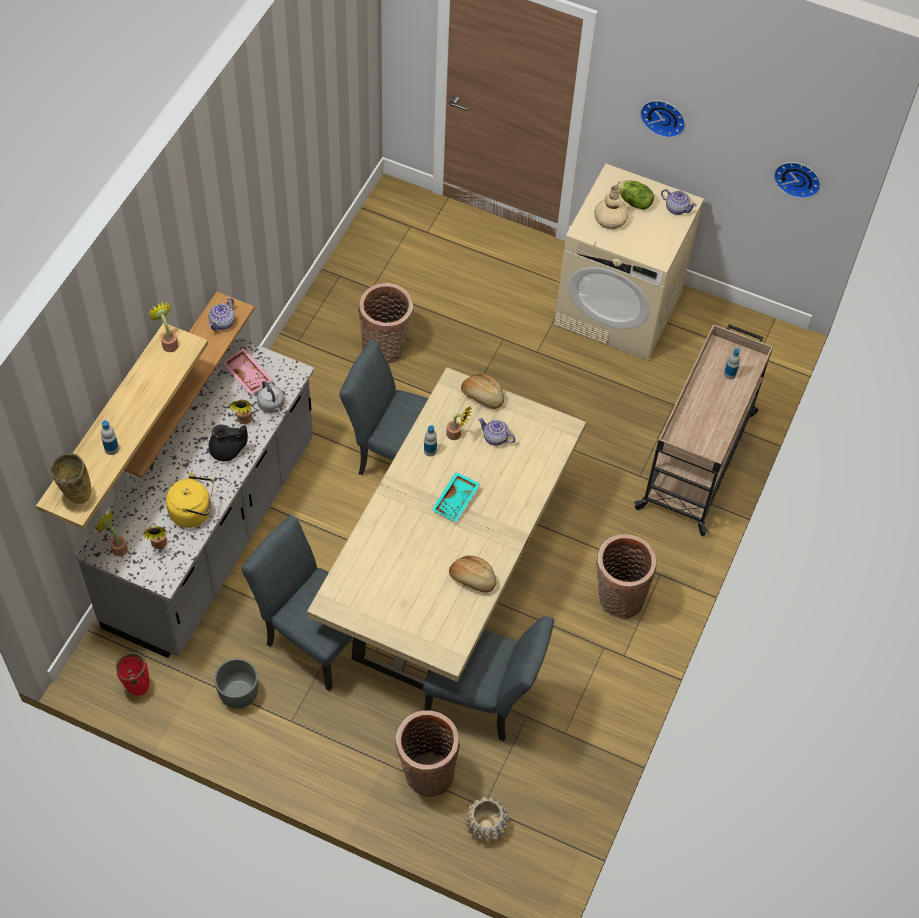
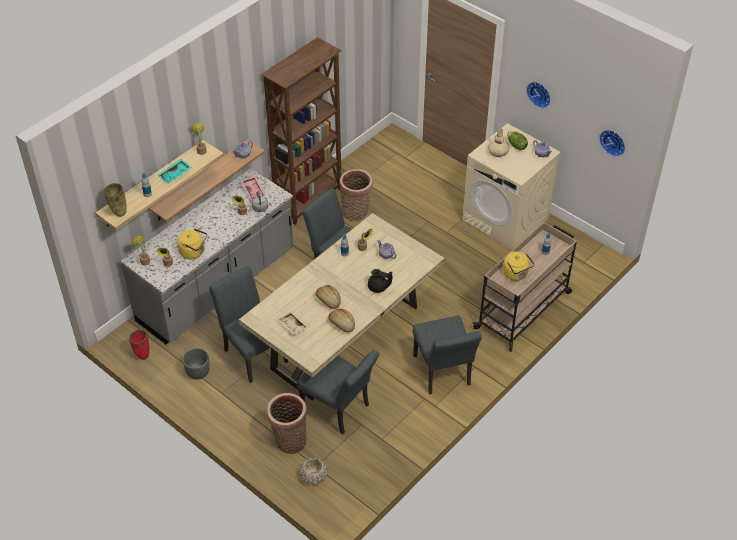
camera: 20 degrees right, 10 degrees down
black teapot [209,425,248,461] -> black teapot moved to [368,269,392,293]
turquoise tray [432,472,480,522] -> turquoise tray moved to [158,159,191,184]
bread [461,373,504,409] -> bread moved to [316,285,341,309]
basket [596,534,657,619] -> grey chair [413,315,482,394]
none -> brown bookcase [261,37,342,225]
none -> beige tray [277,311,309,335]
none -> yellow kettle [503,251,535,281]

